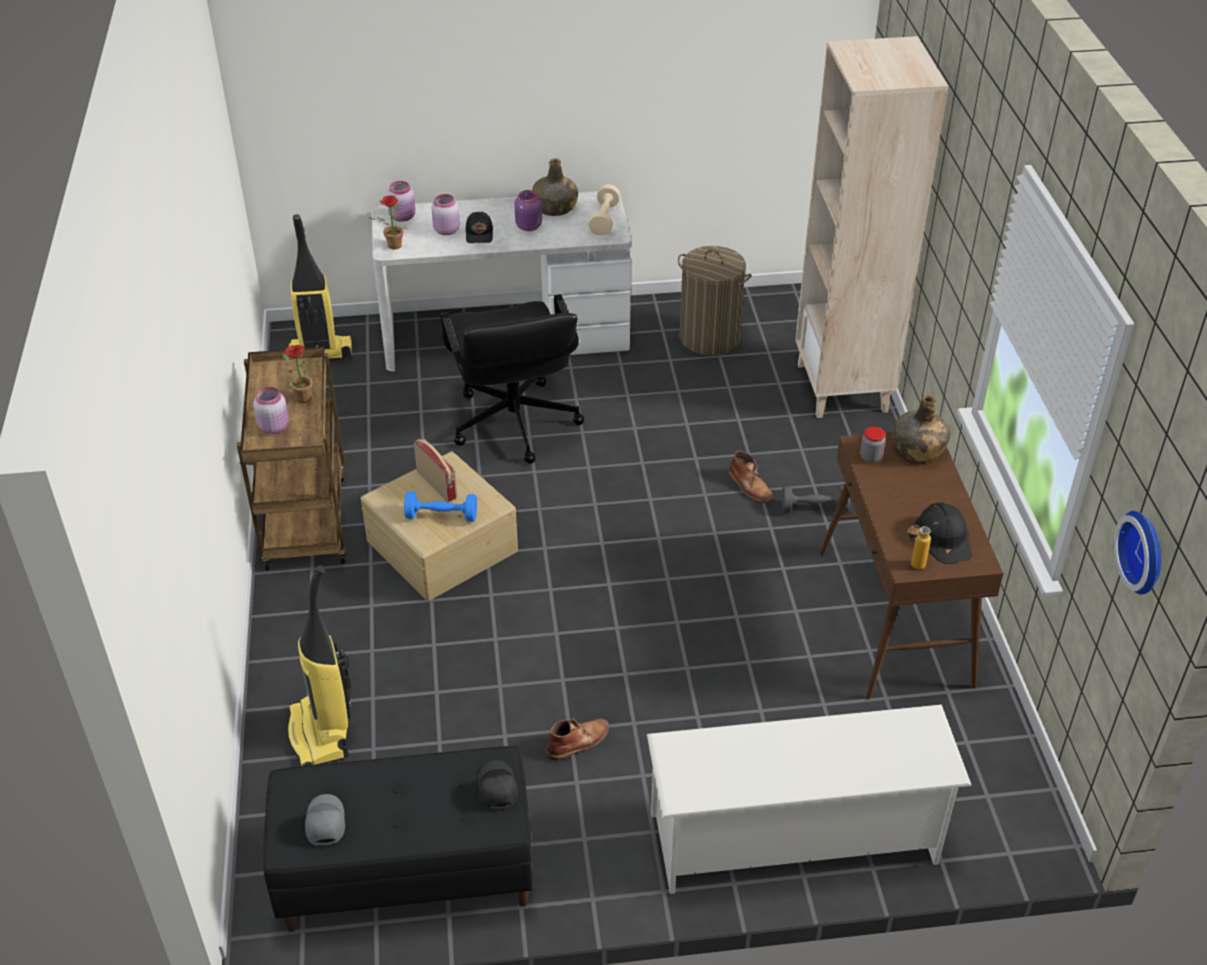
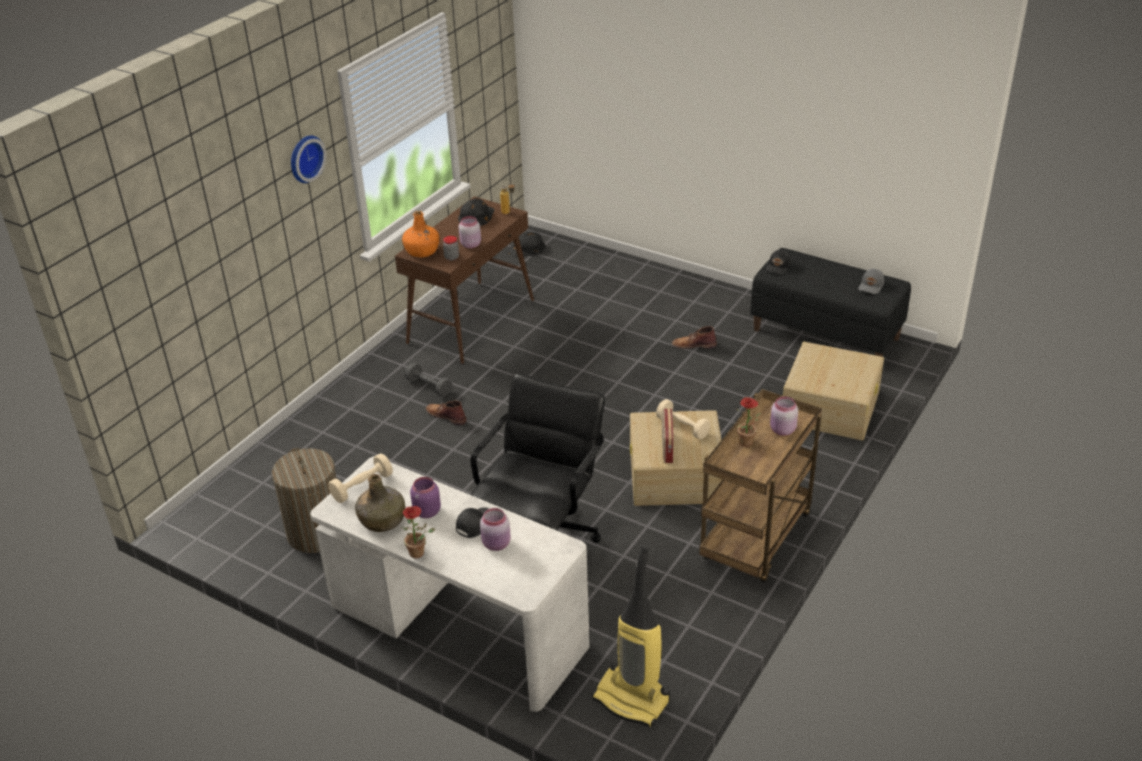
camera: 140 degrees left, 5 degrees down
vacuum cleaner [287,565,351,766] -> beige storage box [783,342,884,440]
potted plant [370,195,409,249] -> potted plant moved to [403,506,435,558]
pink jar [387,181,415,222] -> pink jar moved to [458,216,481,248]
blue dumbbell [404,491,477,522] -> beige dumbbell [656,399,710,439]
white shoe rack [647,705,972,894] -> none
brown boot [728,450,774,503] -> brown boot turned 60 degrees counterclockwise [426,401,467,425]
beige bookcase [795,36,948,418] -> none
green bottle [893,395,950,462] -> orange bottle [402,211,439,258]
wall clock [1114,511,1161,595] -> wall clock moved to [291,136,326,183]
none -> black hard hat [507,232,546,257]

